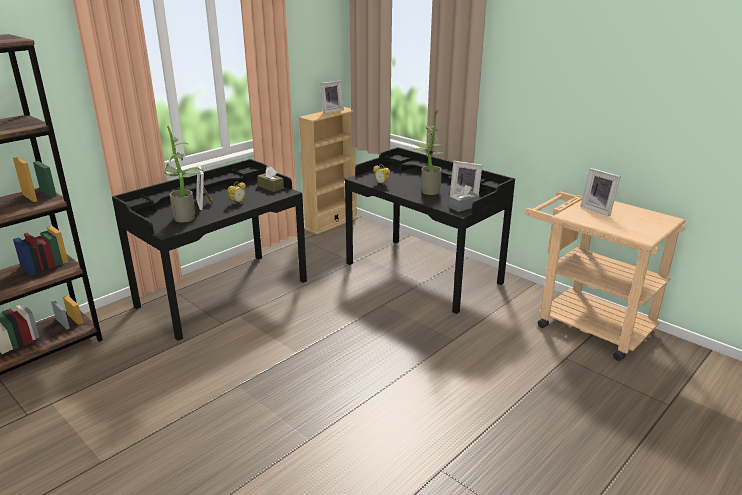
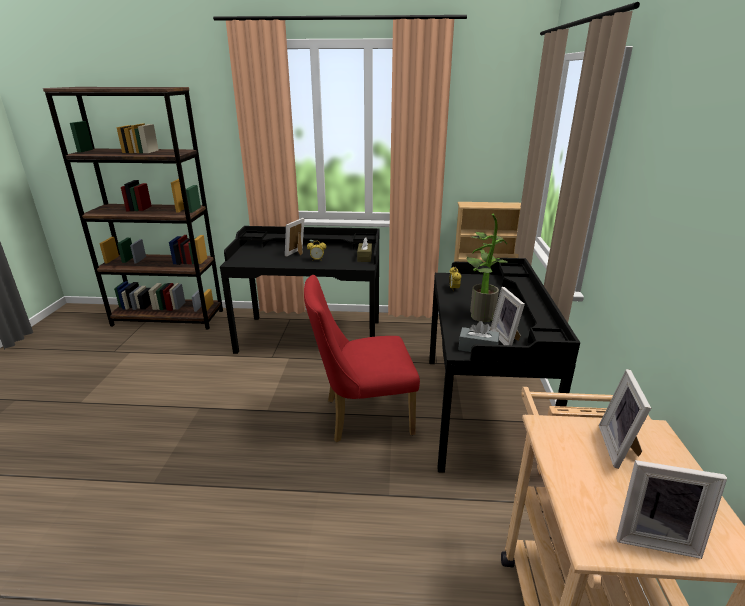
camera: 50 degrees right, 0 degrees up
potted plant [164,126,204,223] -> none
picture frame [320,81,344,114] -> picture frame moved to [616,460,727,559]
none -> red chair [304,275,420,442]

